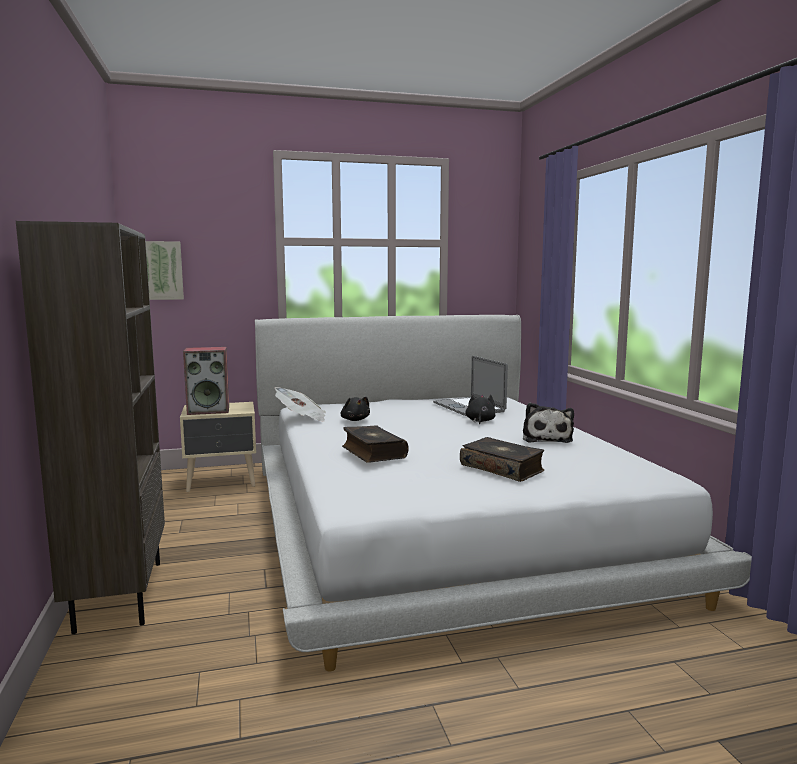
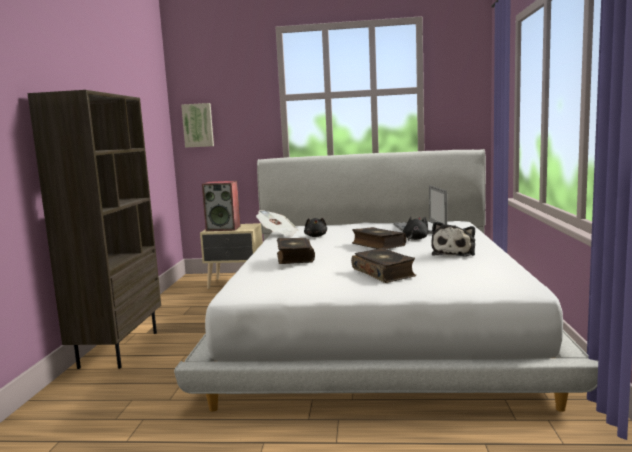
camera: 20 degrees right, 0 degrees up
none -> book [352,227,406,249]

